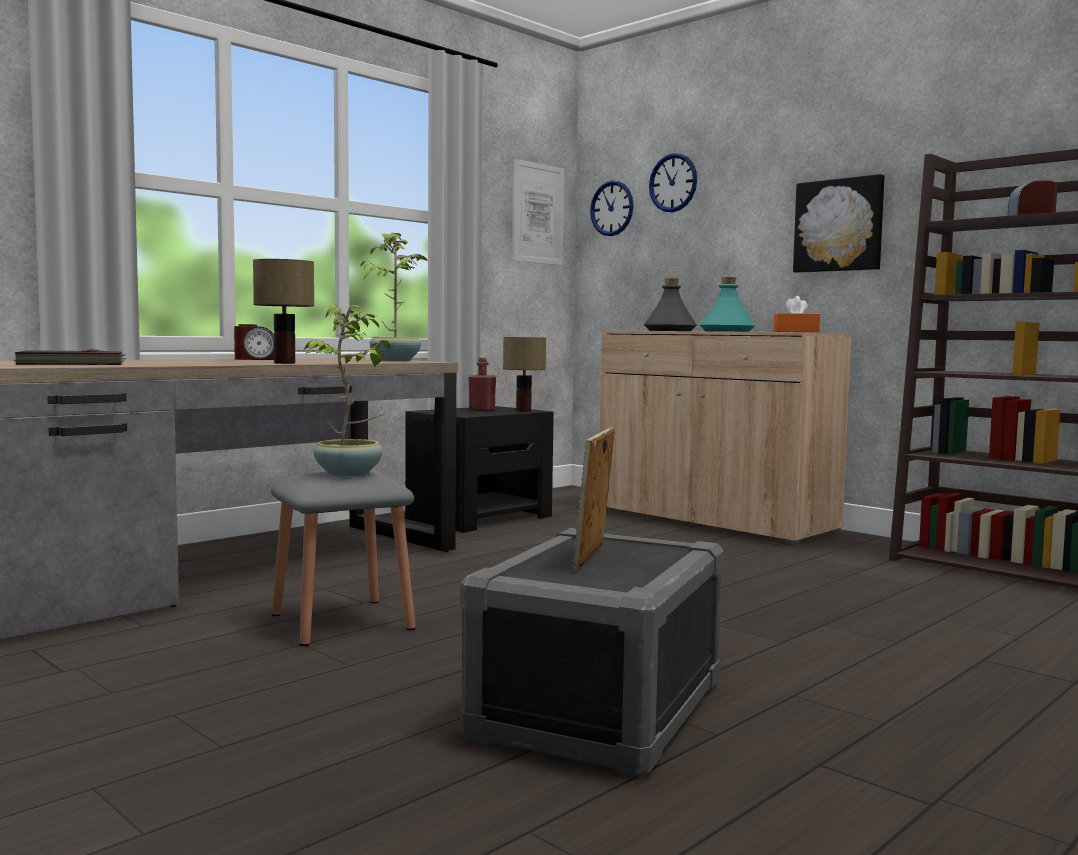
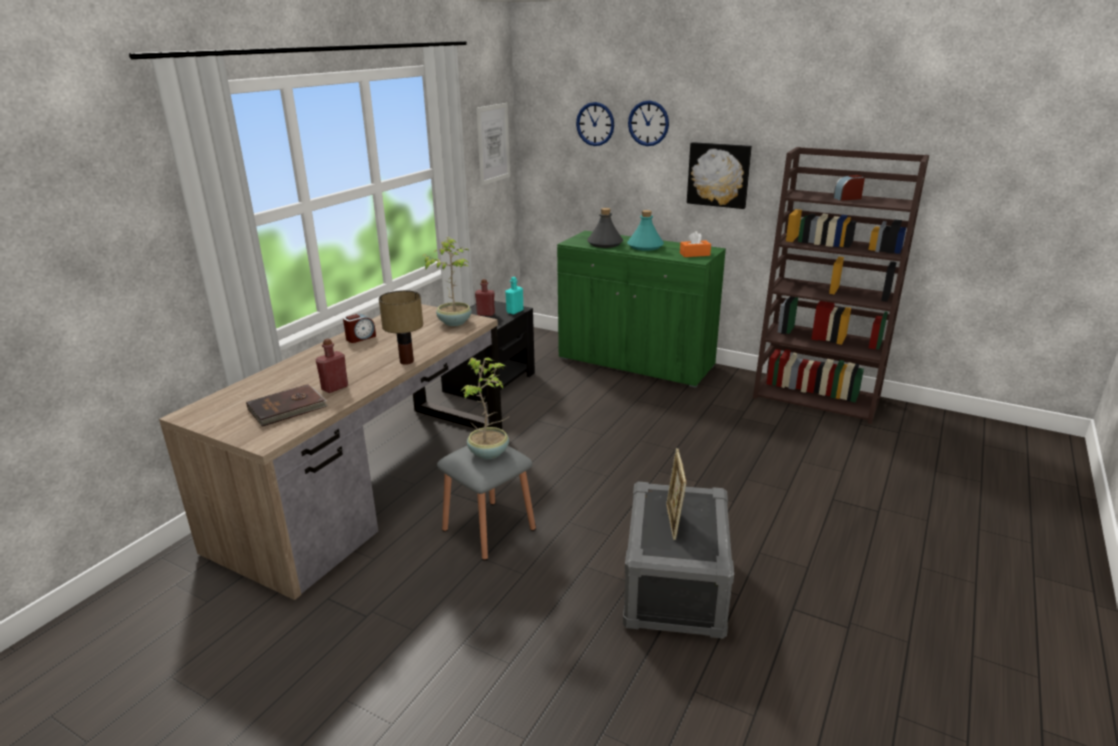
camera: 15 degrees left, 20 degrees up
table lamp [503,337,546,412] -> turquoise bottle [505,277,524,314]
wall clock [590,181,633,236] -> wall clock moved to [628,100,669,146]
beige cabinet [600,330,852,545] -> green cabinet [557,231,726,388]
none -> red bottle [316,338,348,393]

